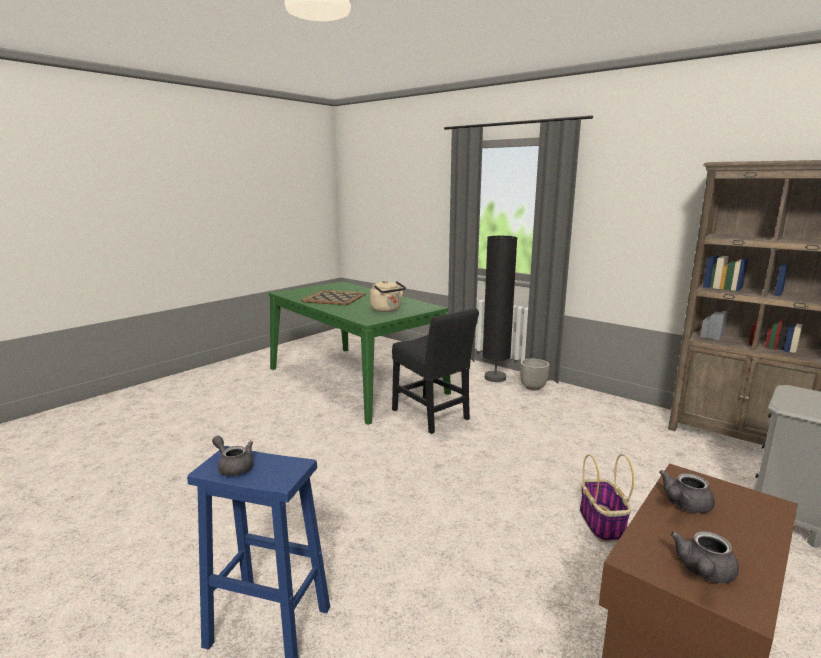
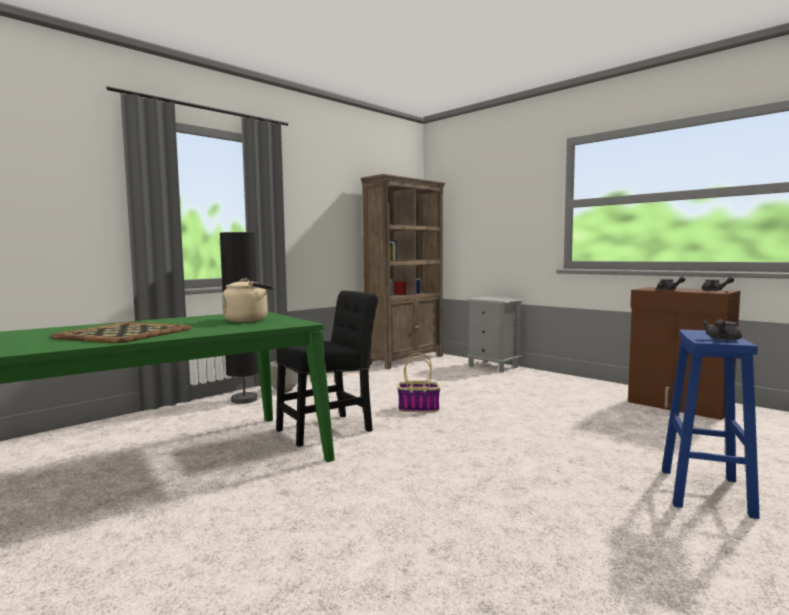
camera: 85 degrees left, 10 degrees down
basket [580,454,634,542] -> basket moved to [397,353,440,412]

